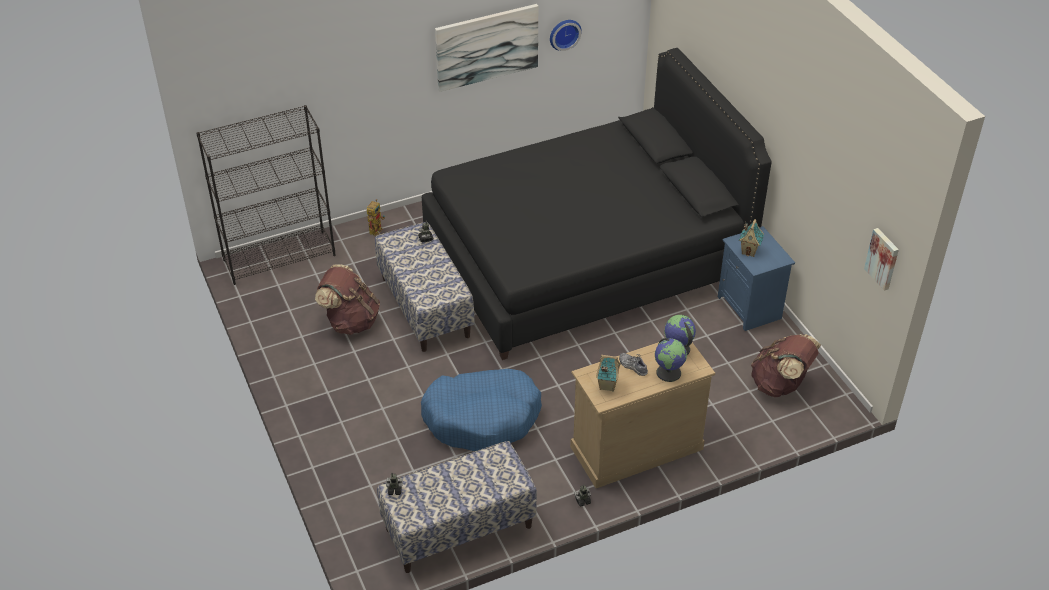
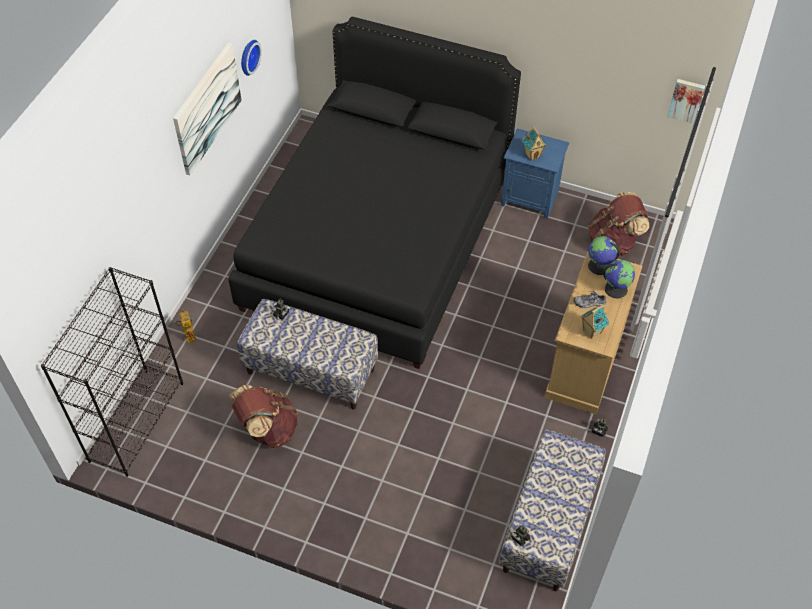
camera: 45 degrees left, 10 degrees up
blue dog bed [421,369,542,451] -> none

